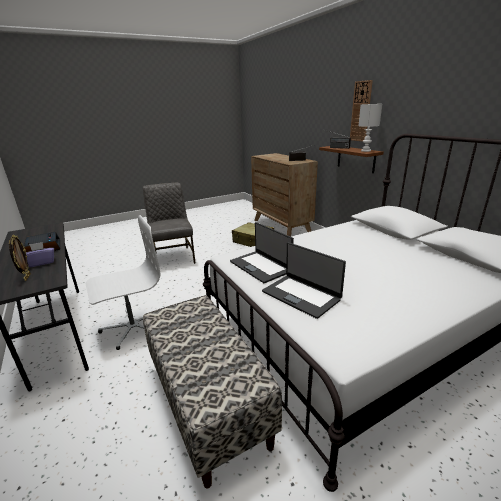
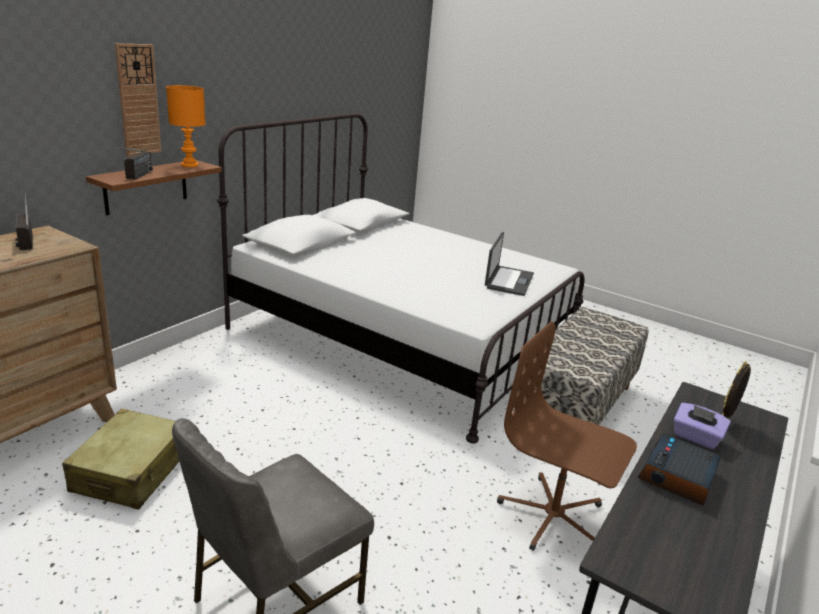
camera: 120 degrees left, 0 degrees up
white office chair [86,215,161,350] -> brown office chair [497,321,637,551]
laptop [230,222,294,283] -> none
white table lamp [358,104,382,152] -> orange table lamp [166,85,206,167]

